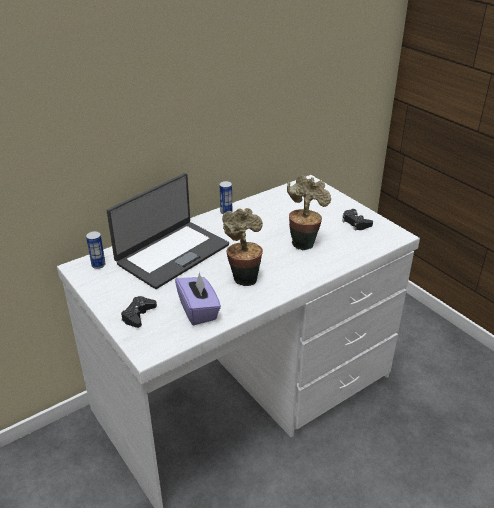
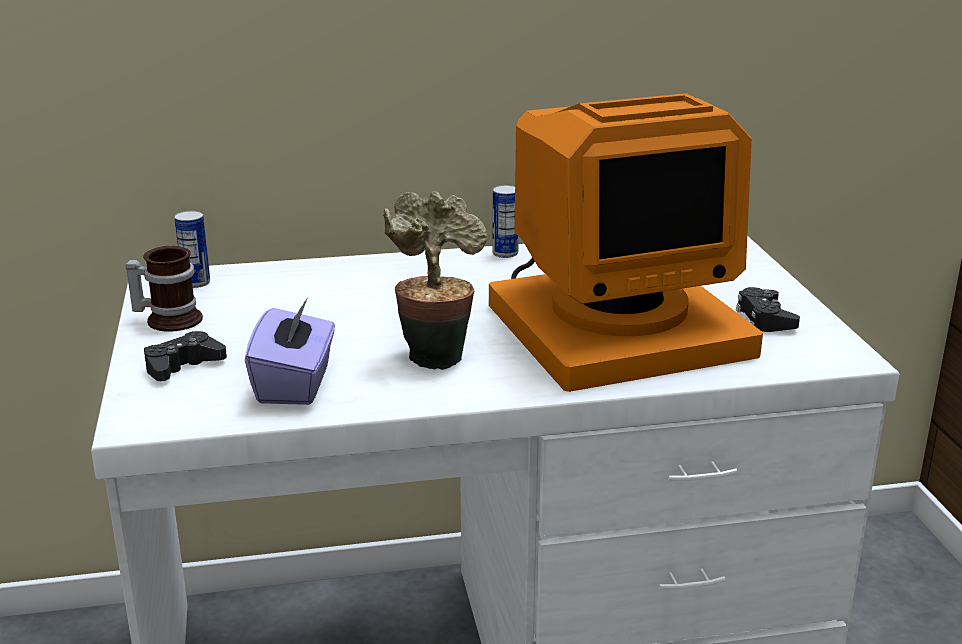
camera: 25 degrees right, 10 degrees down
laptop [107,173,229,289] -> none
potted plant [287,175,331,250] -> monitor [489,93,763,392]
none -> mug [126,246,203,332]

